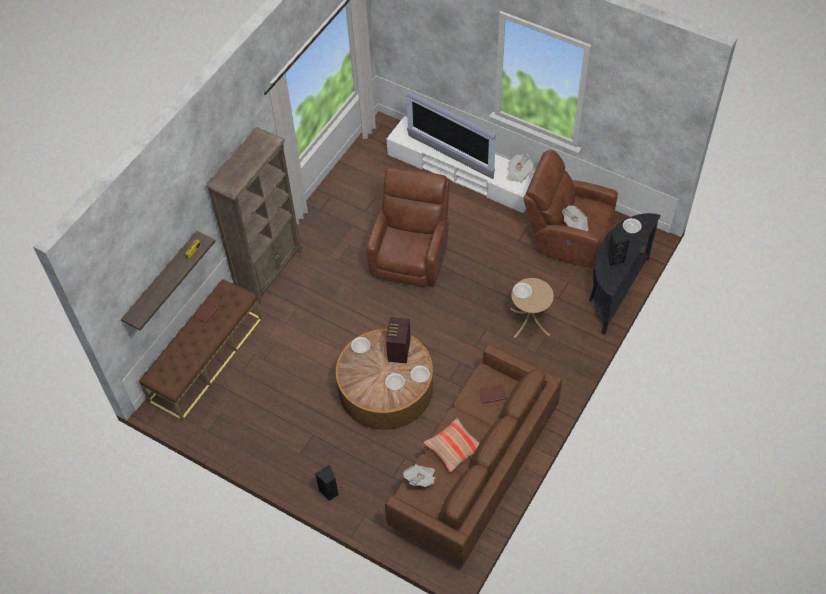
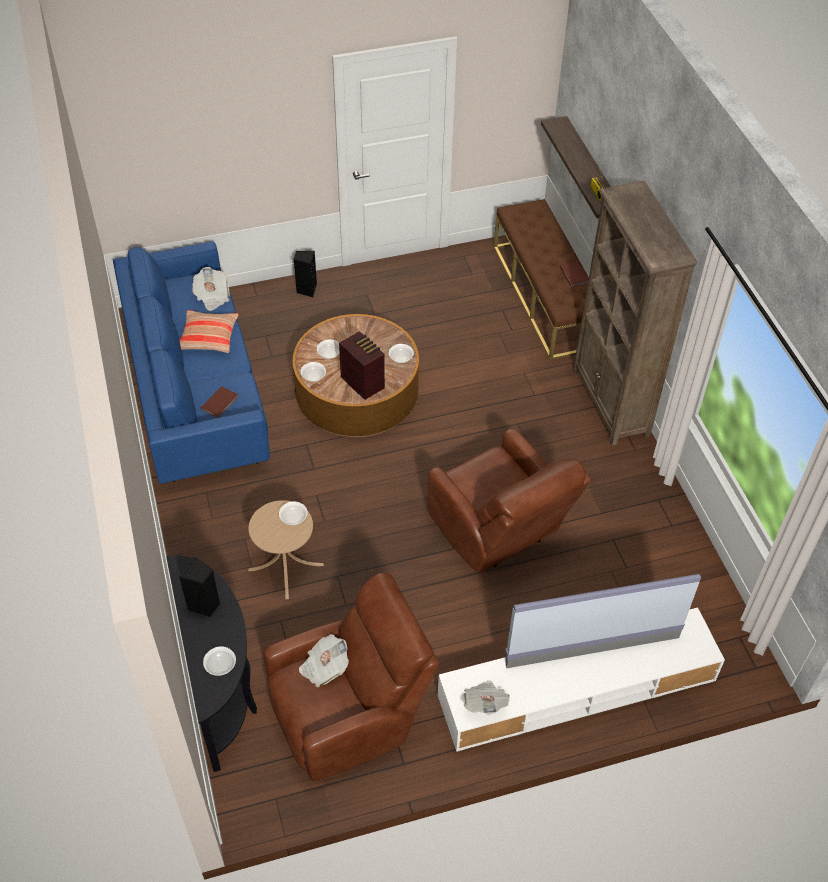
camera: 130 degrees right, 5 degrees down
brown sofa [385,345,562,566] -> blue sofa [113,241,270,484]

